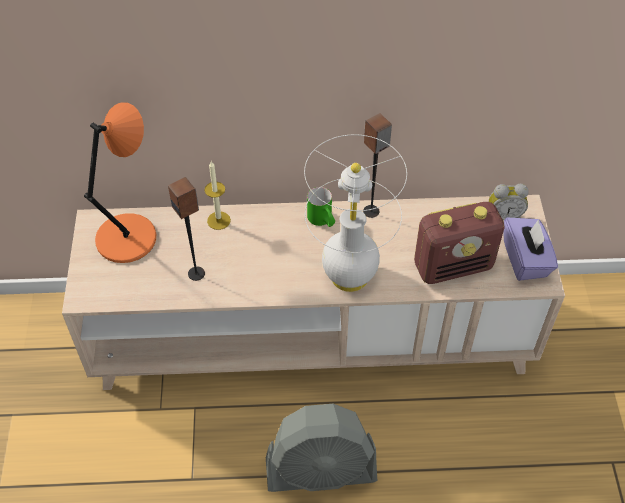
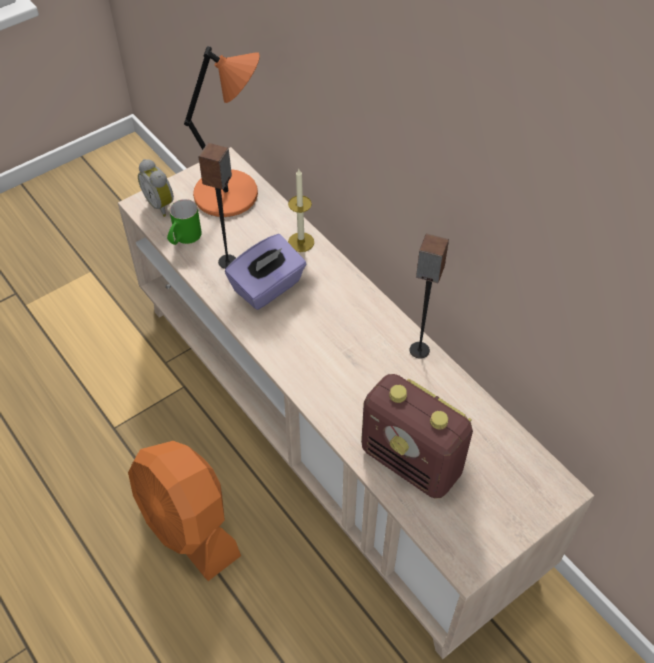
camera: 55 degrees right, 0 degrees up
grey fan [266,404,377,492] -> orange fan [128,441,241,581]
white table lamp [304,135,407,292] -> none
green mug [307,187,335,227] -> green mug moved to [167,199,202,245]
alarm clock [489,184,529,220] -> alarm clock moved to [138,159,174,217]
purple tissue box [503,218,558,281] -> purple tissue box moved to [225,234,307,310]

